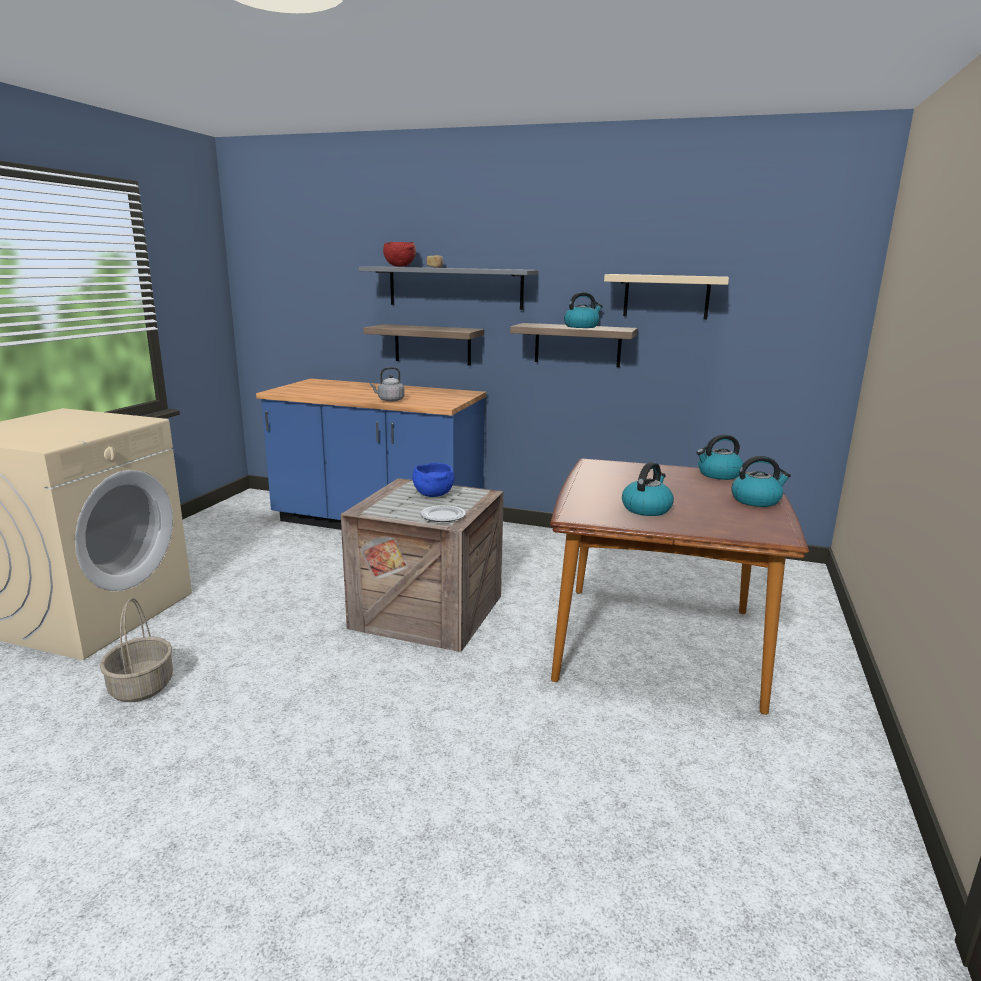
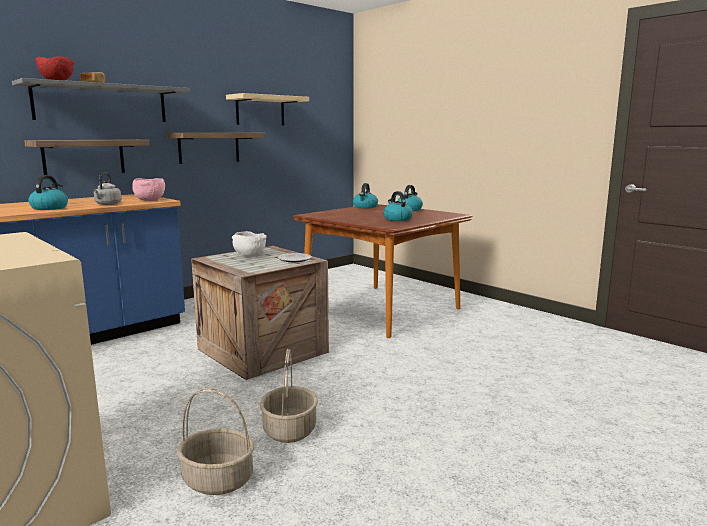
camera: 60 degrees left, 5 degrees down
blue bowl [412,463,454,497] -> white bowl [232,231,267,257]
kettle [564,292,603,328] -> kettle moved to [29,175,68,210]
none -> pink bowl [132,178,165,201]
none -> basket [260,349,318,443]

